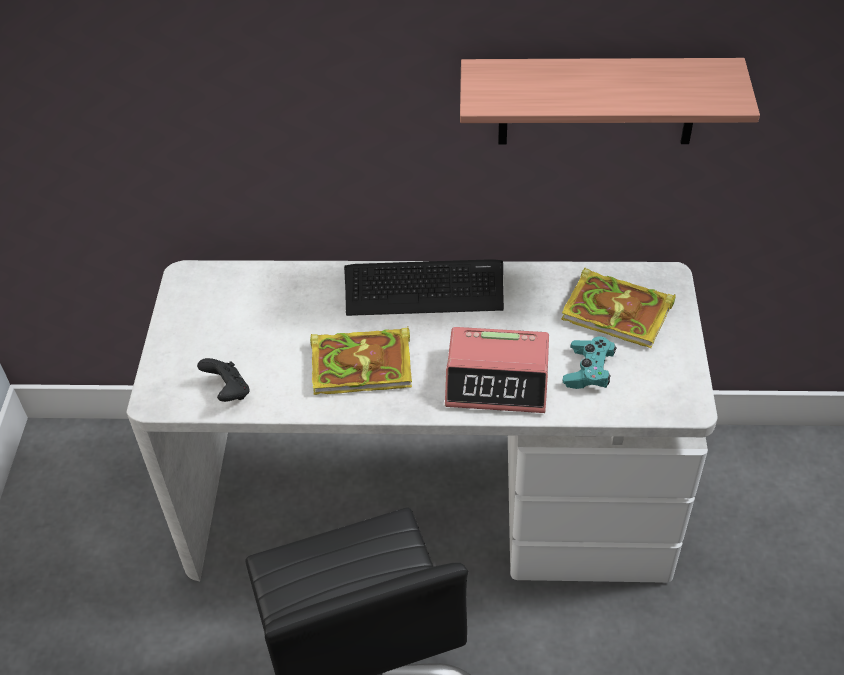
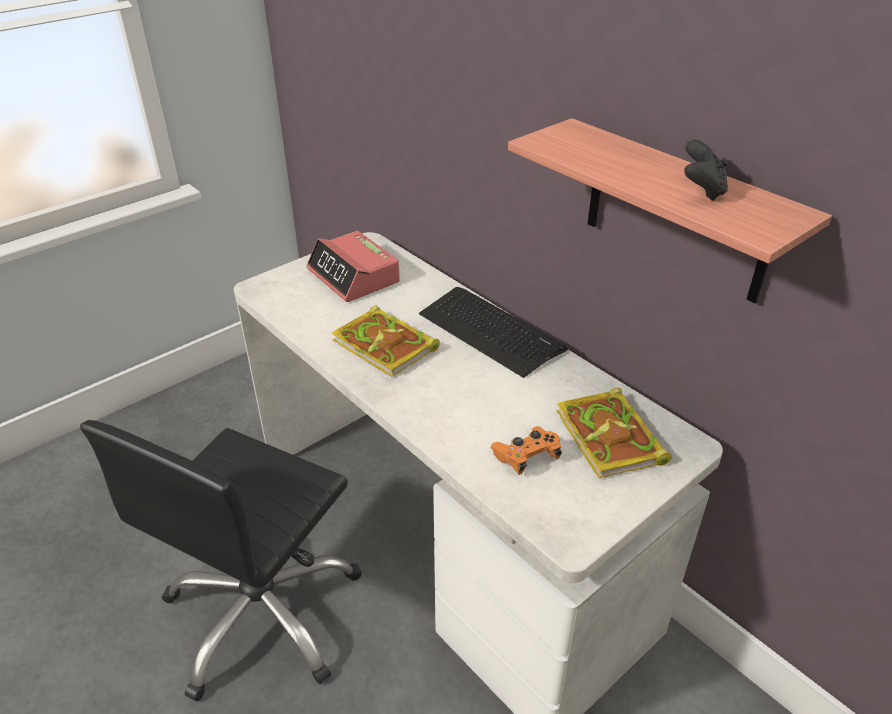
camera: 45 degrees right, 10 degrees down
black game controller [197,358,249,402] -> black game controller moved to [684,140,728,201]
alarm clock [445,327,549,413] -> alarm clock moved to [306,231,400,302]
turquoise game controller [563,336,617,389] -> orange game controller [491,426,562,475]

